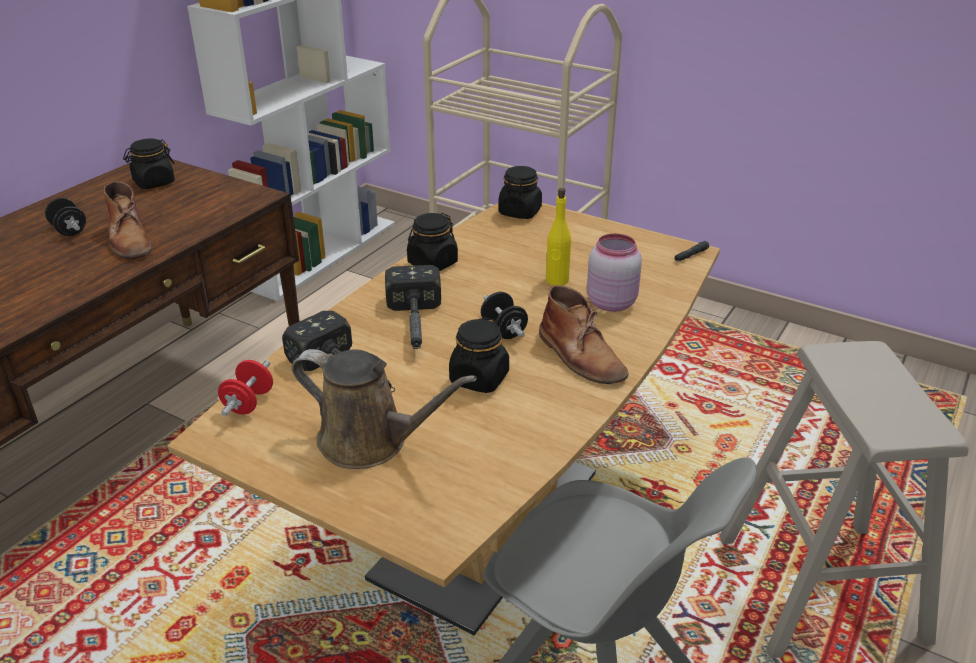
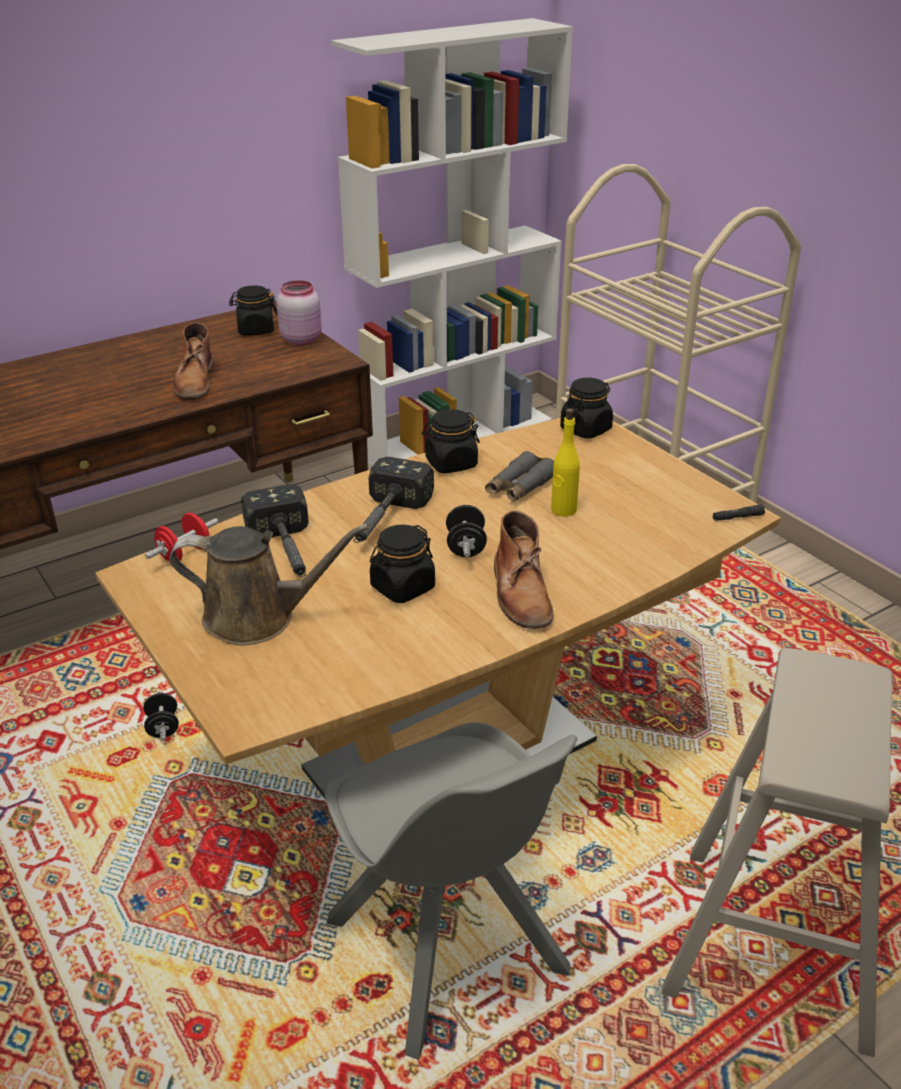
camera: 25 degrees right, 0 degrees up
black dumbbell [45,198,86,236] -> black dumbbell moved to [143,691,179,741]
brown watering can [292,349,477,469] -> brown watering can turned 45 degrees counterclockwise [169,524,369,645]
pink jar [587,234,642,312] -> pink jar moved to [276,280,322,345]
none -> grey binoculars [485,451,554,502]

